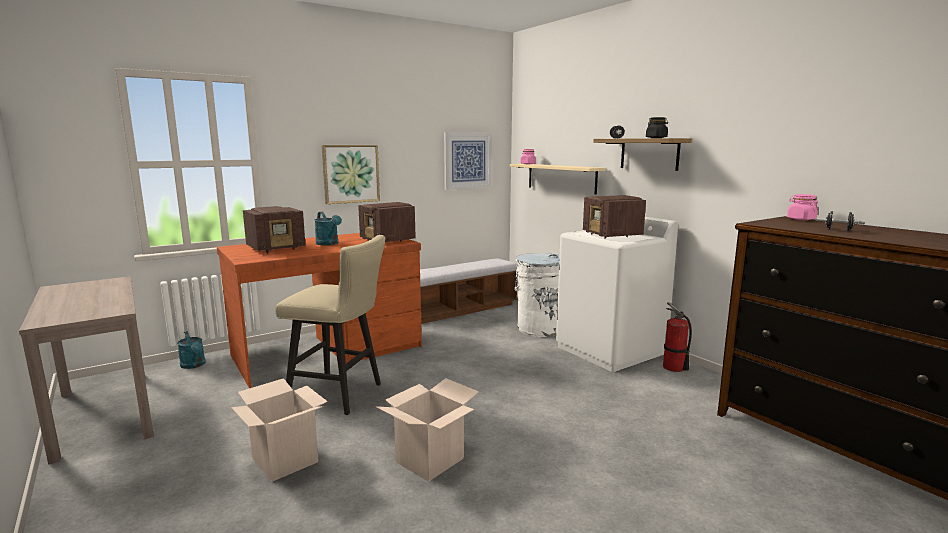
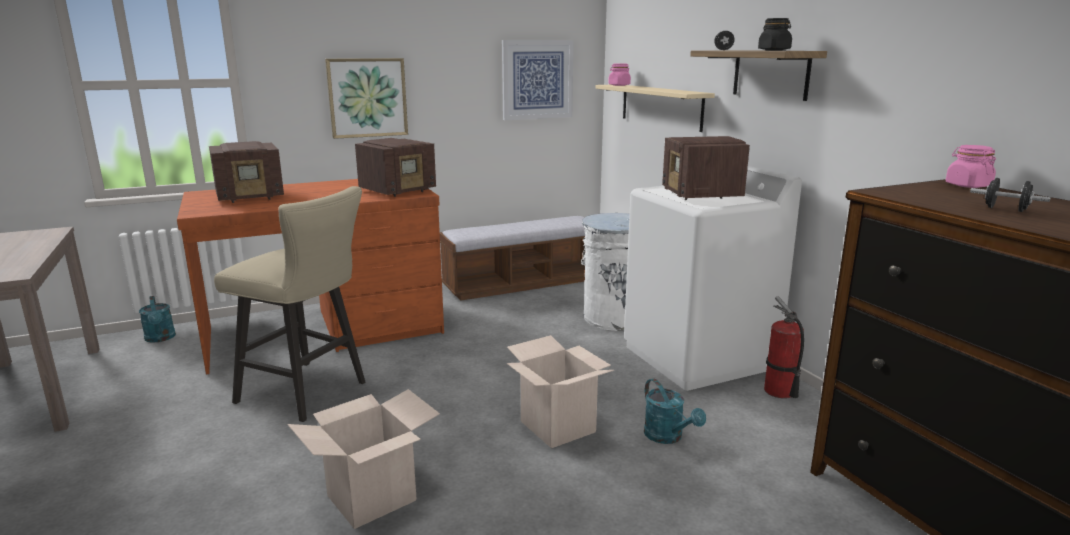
camera: 10 degrees right, 5 degrees up
cardboard box [231,378,328,482] -> cardboard box moved to [507,335,614,448]
turquoise watering can [314,212,342,245] -> turquoise watering can moved to [644,378,706,444]
radio [358,202,416,242] -> radio turned 105 degrees counterclockwise [355,138,436,197]

